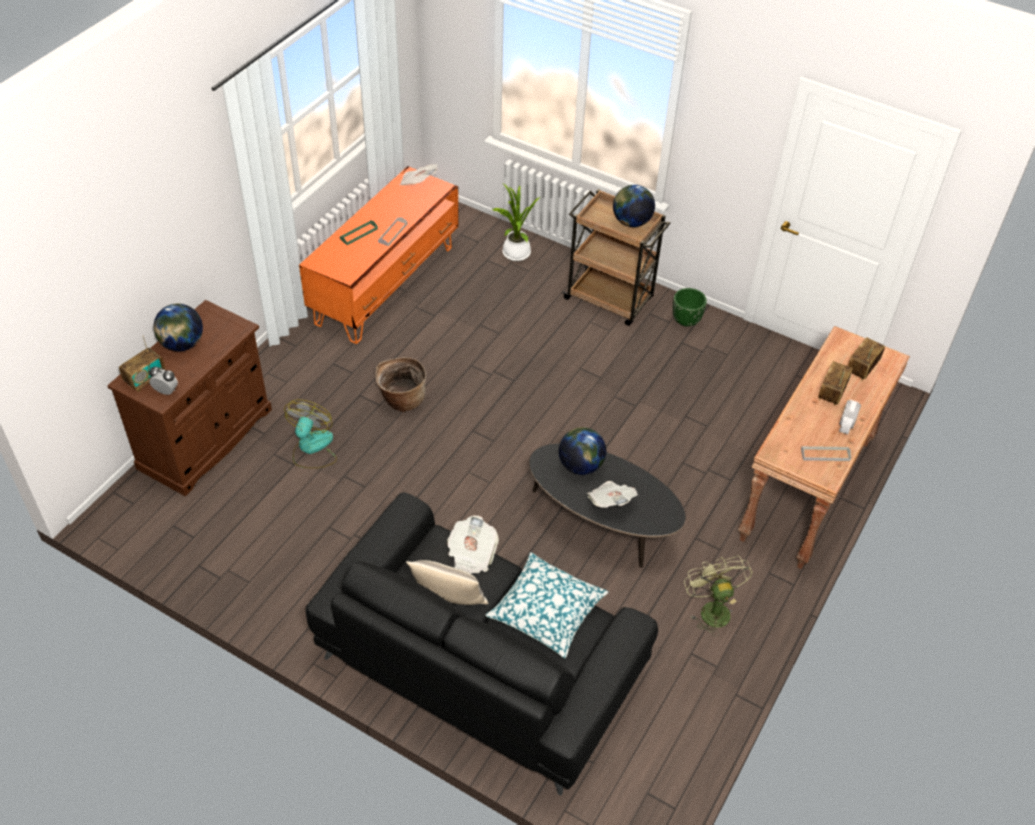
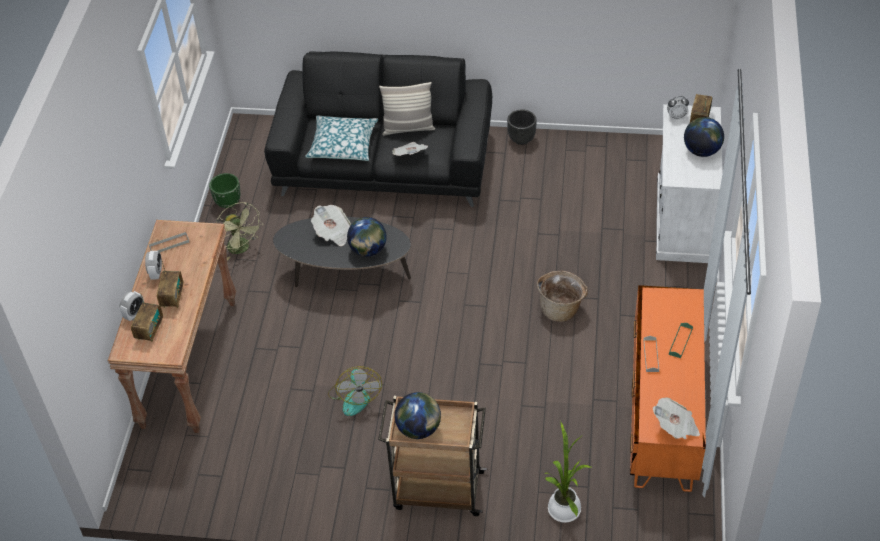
camera: 160 degrees right, 0 degrees up
brown cabinet [107,300,272,496] -> white cabinet [656,104,723,263]
fan [284,400,337,469] -> fan moved to [328,366,382,416]
green planter [673,288,707,327] -> green planter moved to [209,173,240,208]
none -> alarm clock [120,291,144,321]
none -> black planter [507,109,537,145]

